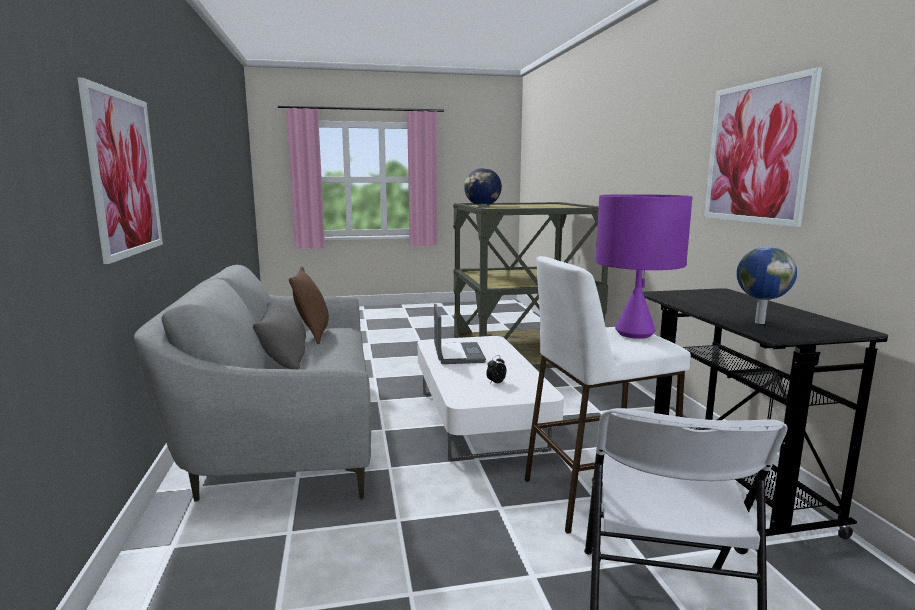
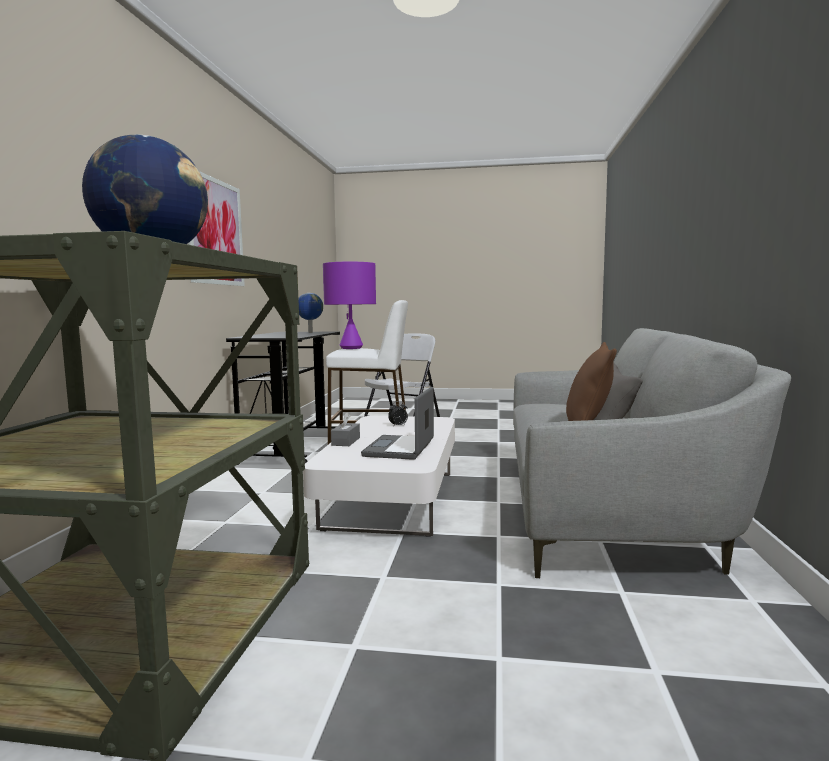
camera: 160 degrees left, 5 degrees down
picture [77,78,163,264] -> none
none -> grey tissue box [331,412,360,446]

